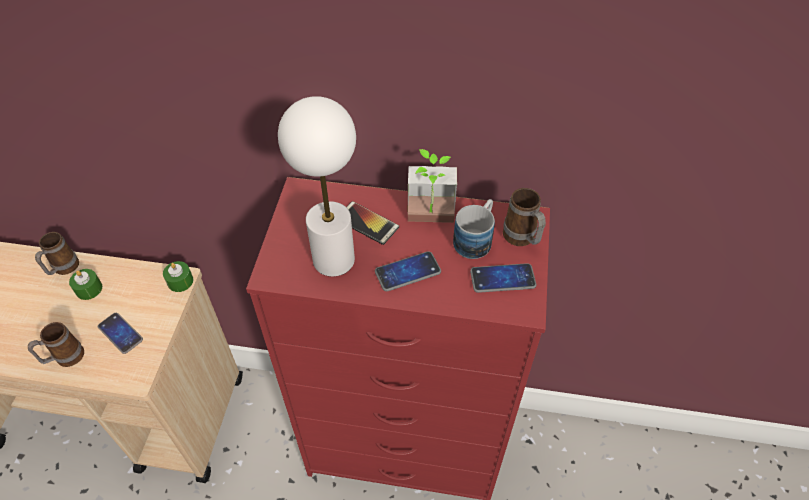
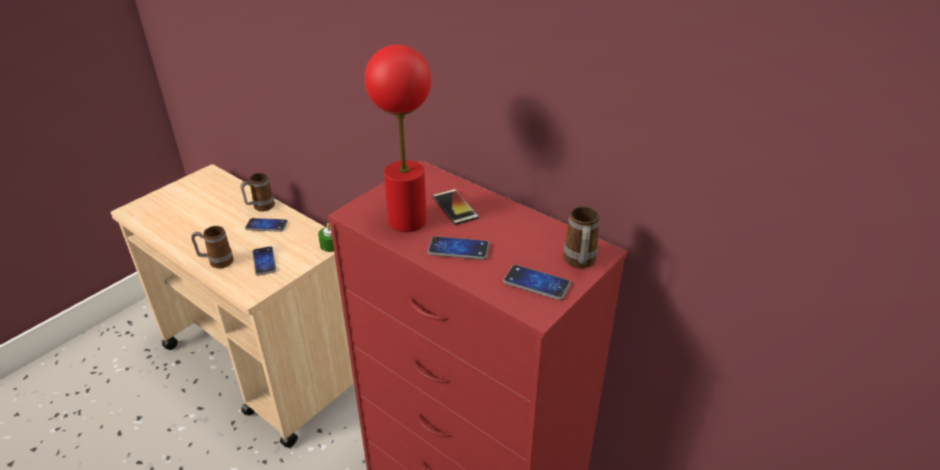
camera: 30 degrees right, 15 degrees down
green candle [69,269,102,300] -> phone [245,218,288,232]
white table lamp [278,96,356,277] -> red table lamp [365,45,431,232]
potted plant [408,149,457,223] -> none
mug [453,199,495,259] -> none

